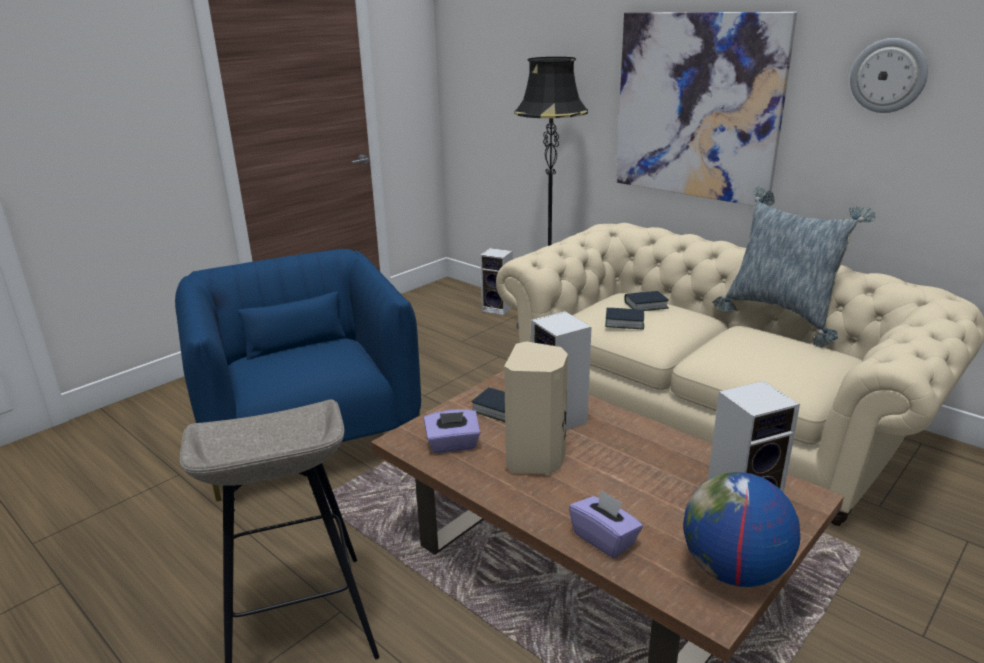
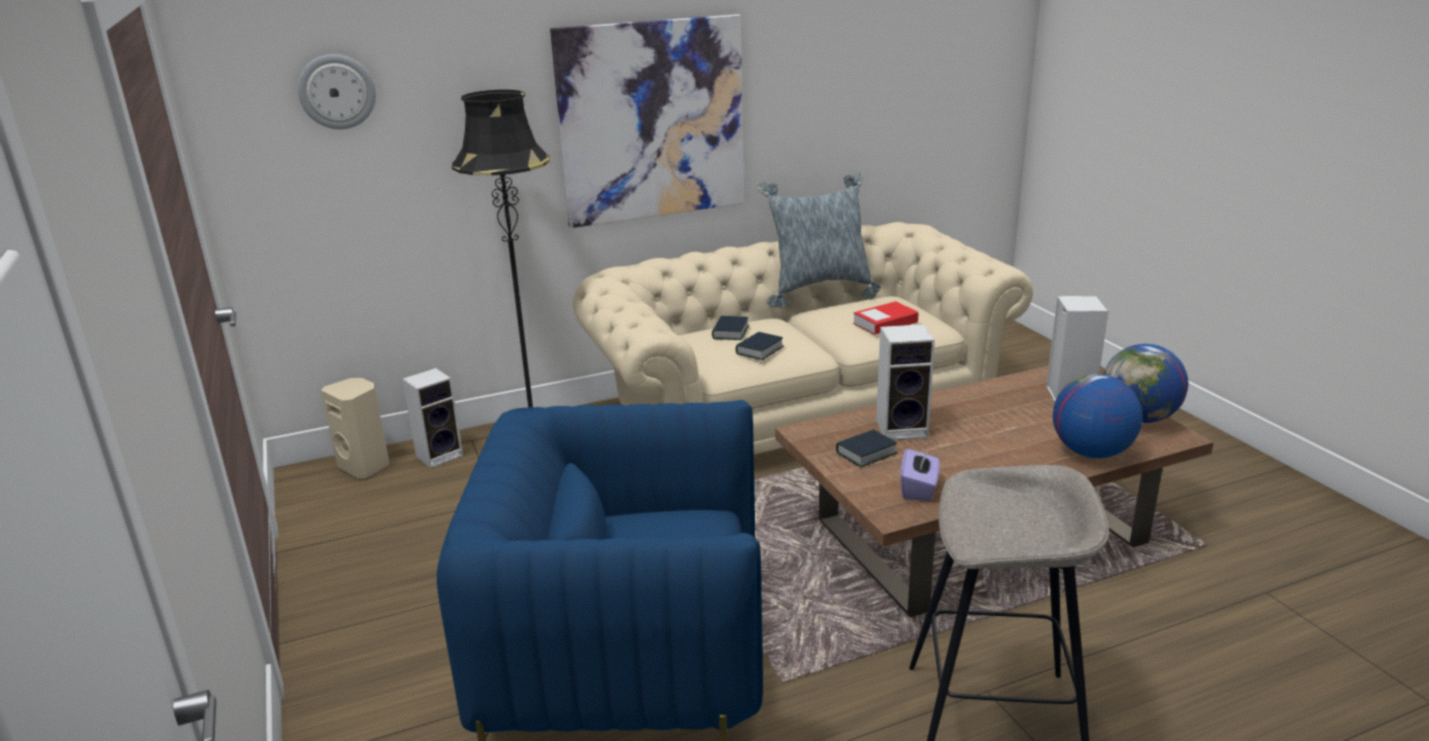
camera: 65 degrees left, 0 degrees up
beige speaker [504,341,568,474] -> beige speaker moved to [321,378,389,479]
purple tissue box [569,489,643,558] -> globe [1053,374,1142,458]
wall clock [850,38,928,113] -> wall clock moved to [298,54,376,129]
none -> book [853,301,919,335]

